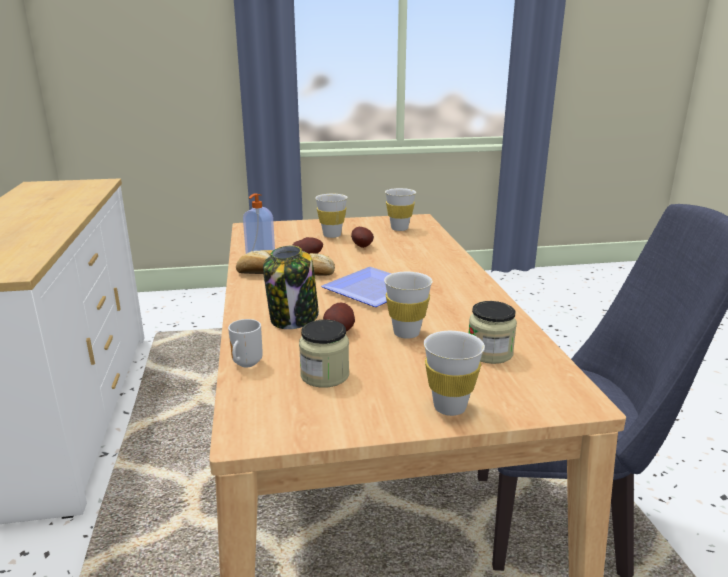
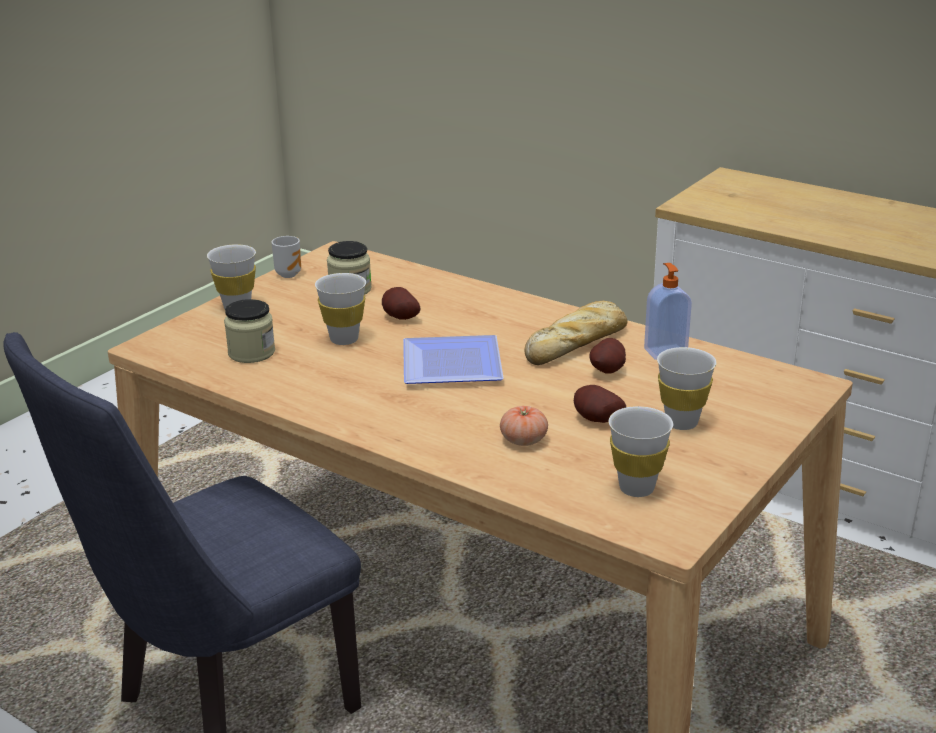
camera: 135 degrees right, 5 degrees up
mug [228,319,263,368] -> mug moved to [272,236,301,278]
jar [263,246,319,329] -> none
none -> tomato [500,406,548,446]

